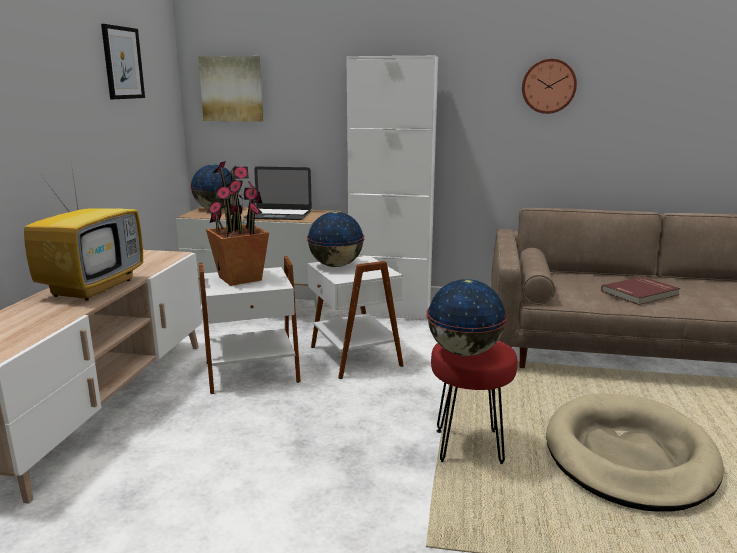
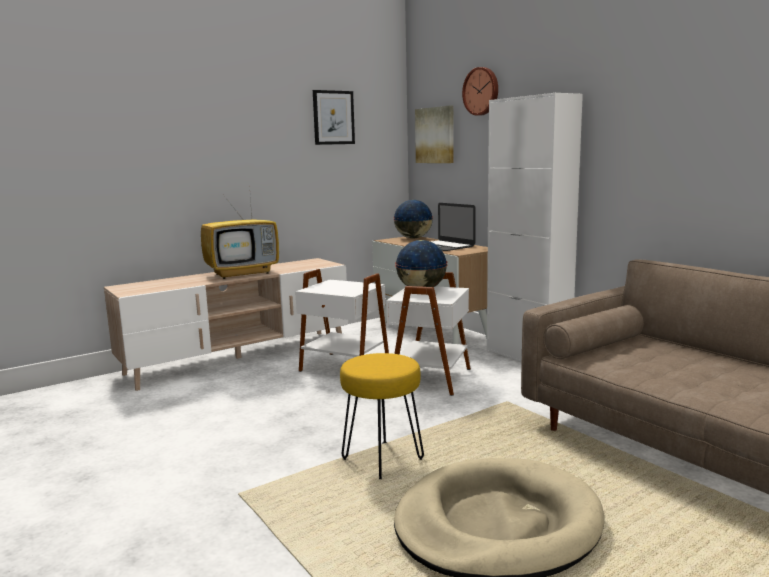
camera: 45 degrees right, 5 degrees down
potted plant [206,161,269,286] -> none
globe [426,279,507,356] -> none
red stool [431,341,517,464] -> yellow stool [340,353,424,479]
wall clock [522,59,577,114] -> wall clock moved to [462,67,498,116]
red book [601,276,680,305] -> none

